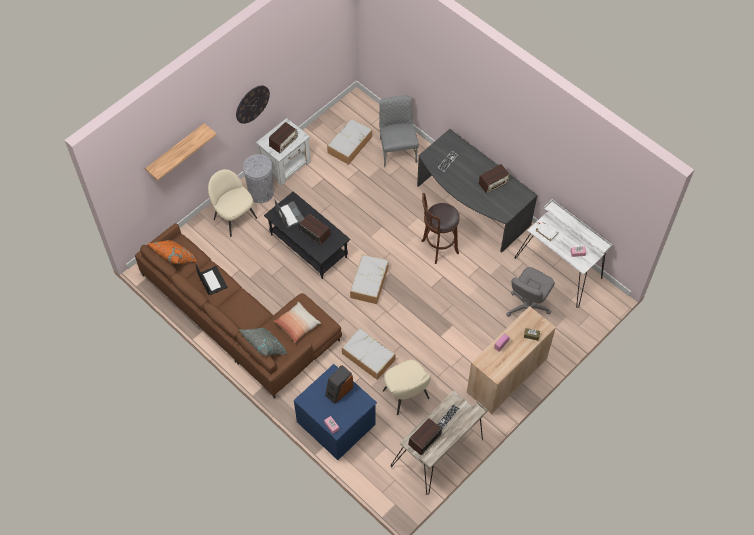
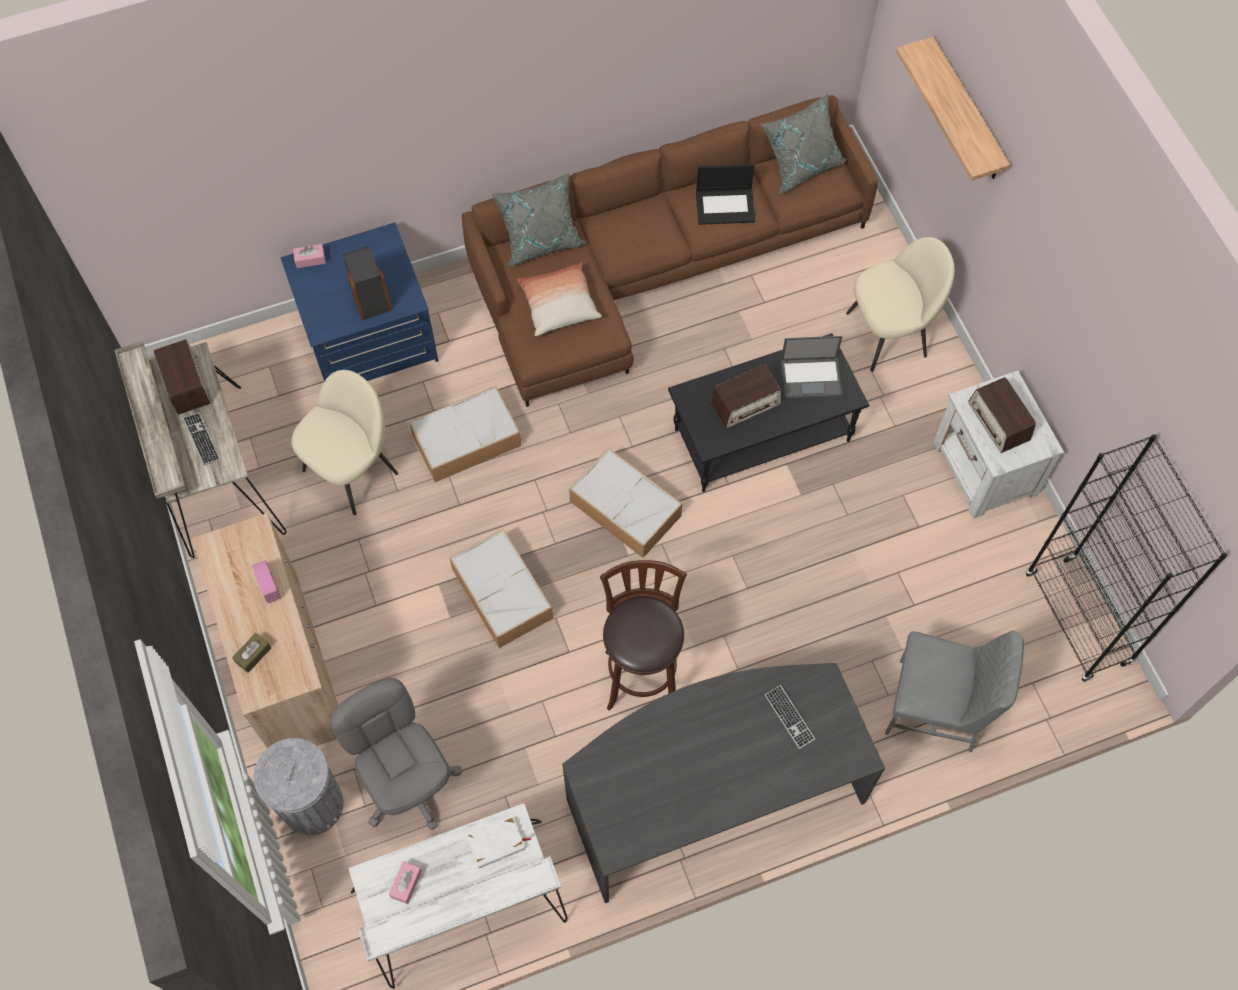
camera: 115 degrees right, 5 degrees up
orange pillow [147,240,196,264] -> grey pillow [761,93,847,194]
wall clock [236,86,270,124] -> none
grey trash can [243,154,274,203] -> grey trash can moved to [254,738,344,835]
storage box [327,118,372,165] -> storage box moved to [449,529,553,648]
beige chair [383,360,431,415] -> beige chair turned 135 degrees clockwise [291,370,398,515]
radio [478,164,510,194] -> none
none -> black bookcase [1026,434,1227,682]

